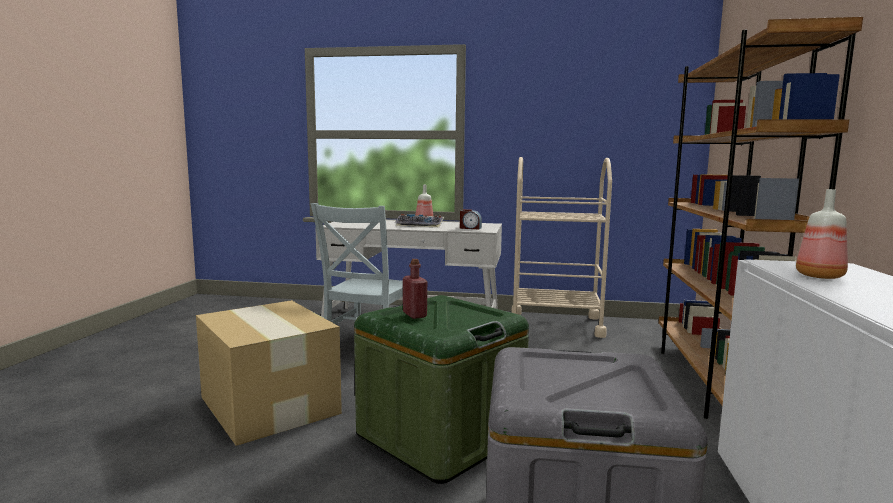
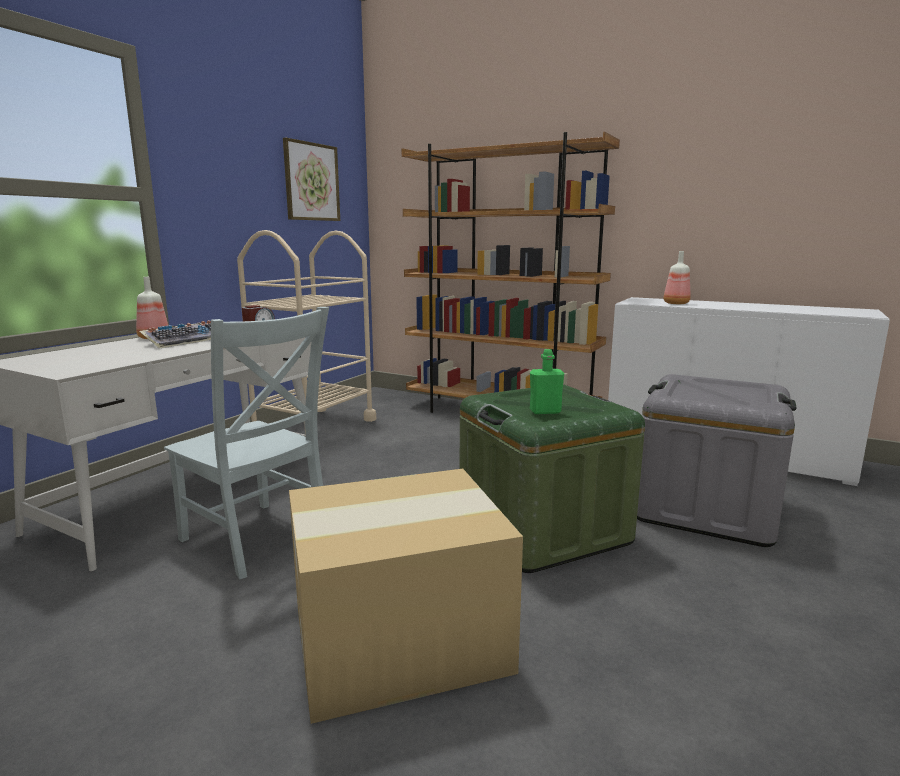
camera: 70 degrees left, 5 degrees up
red bottle [403,259,427,319] -> green bottle [530,349,564,414]
none -> picture [283,138,340,221]

